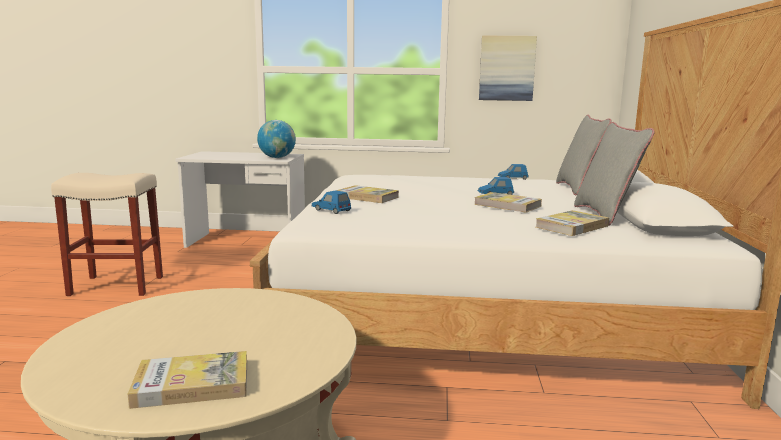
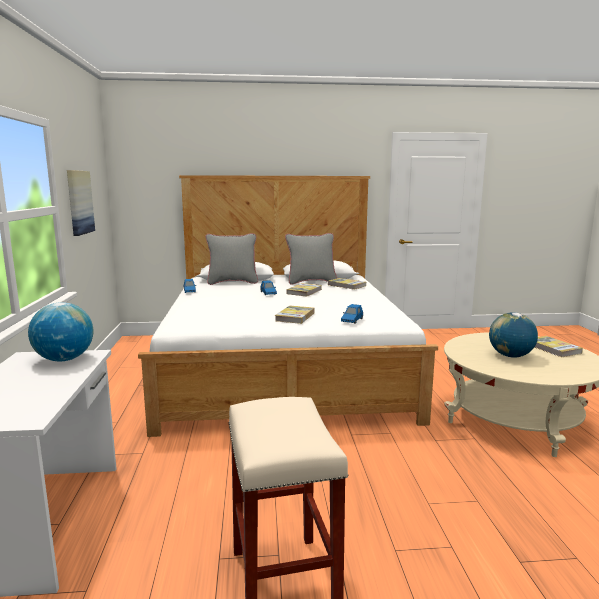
camera: 100 degrees left, 0 degrees up
none -> globe [489,312,538,358]

